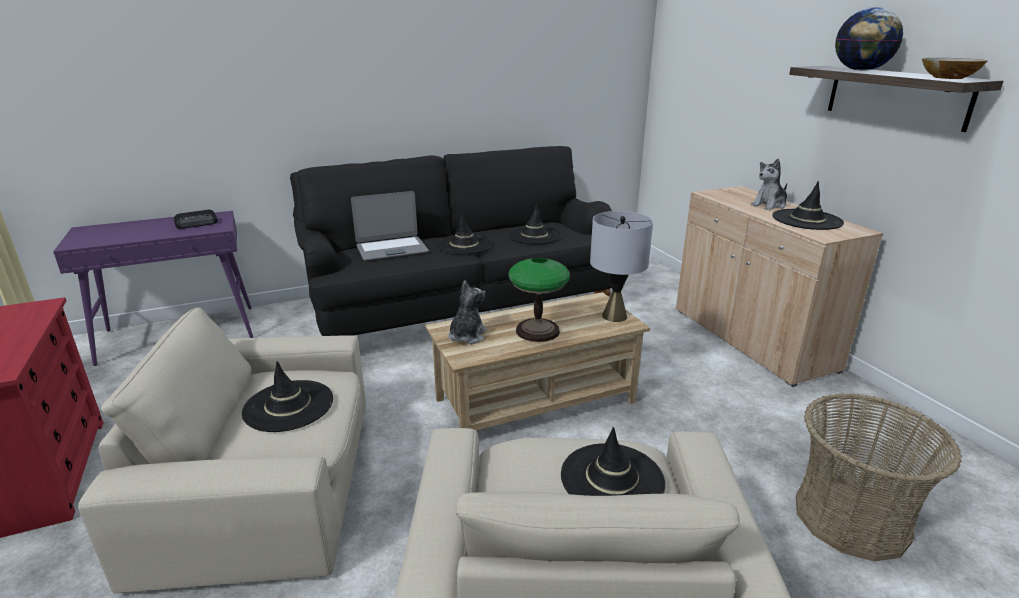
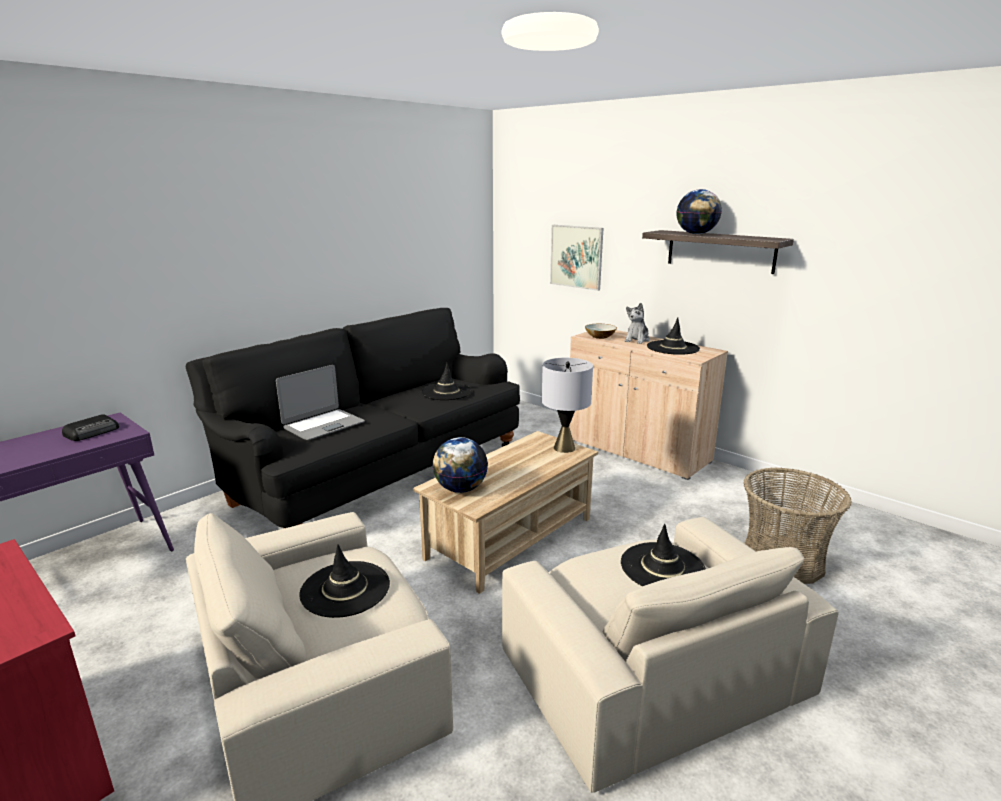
camera: 25 degrees left, 5 degrees down
black hat [436,213,493,255] -> none
plush toy [448,281,487,344] -> globe [432,437,488,493]
table lamp [508,257,570,342] -> none
bowl [922,58,988,79] -> bowl moved to [585,324,617,339]
none -> picture [550,225,604,291]

